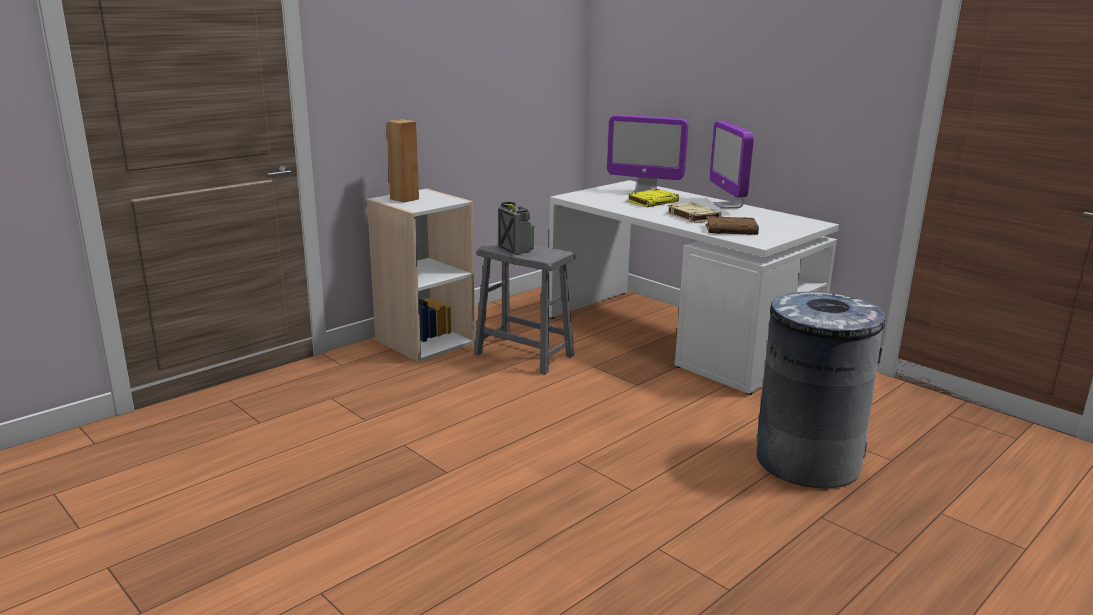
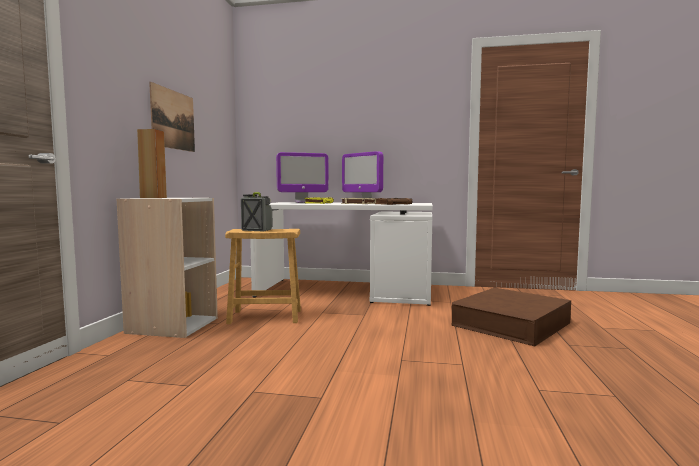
camera: 35 degrees left, 15 degrees down
grey stool [474,240,575,375] -> brown stool [225,229,301,324]
grey trash can [756,292,885,488] -> brown storage box [451,288,571,346]
none -> picture [149,82,195,152]

